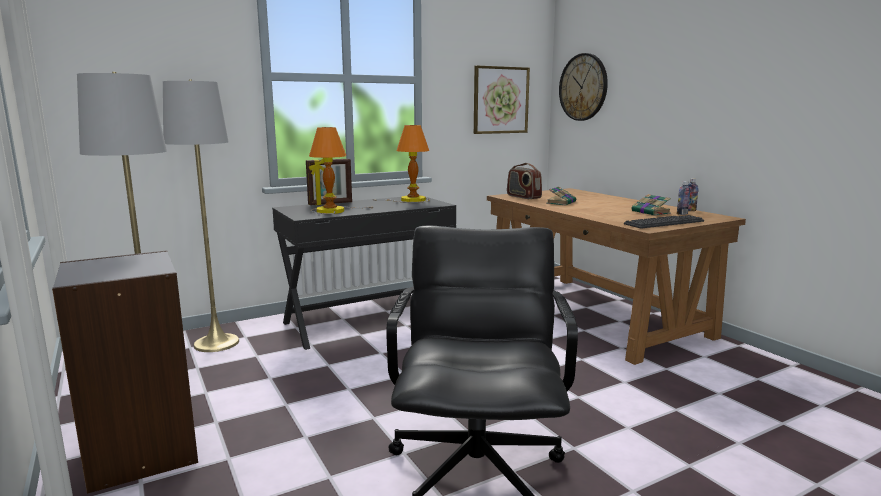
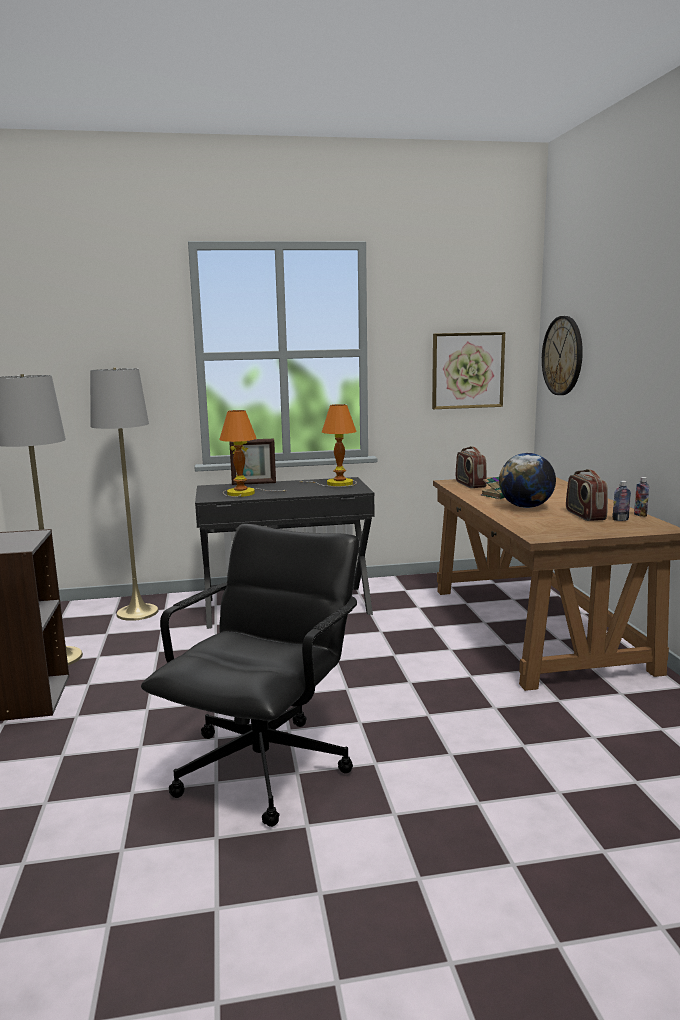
camera: 20 degrees right, 0 degrees up
keyboard [624,215,704,229] -> none
book [632,194,671,216] -> radio [566,469,608,521]
none -> globe [499,453,556,508]

